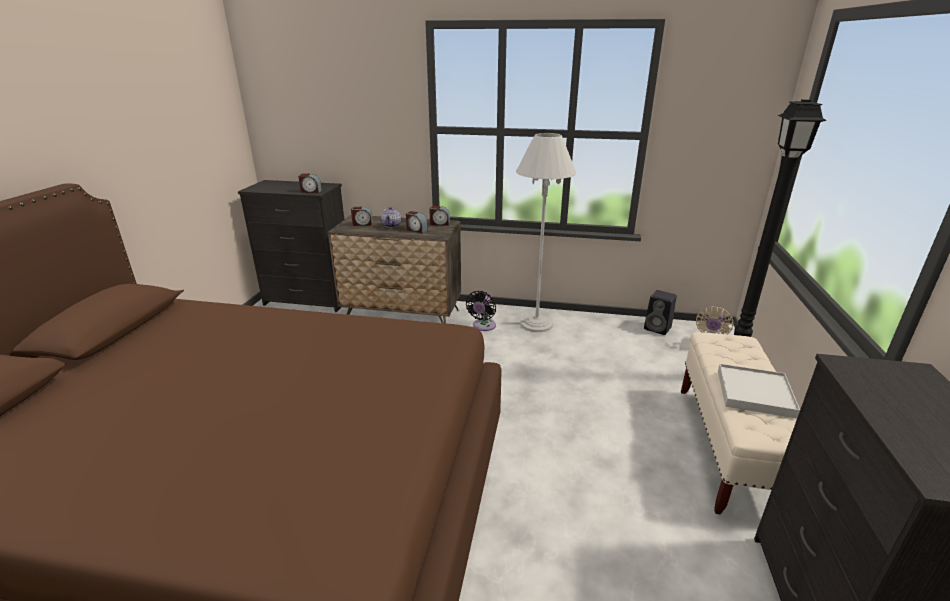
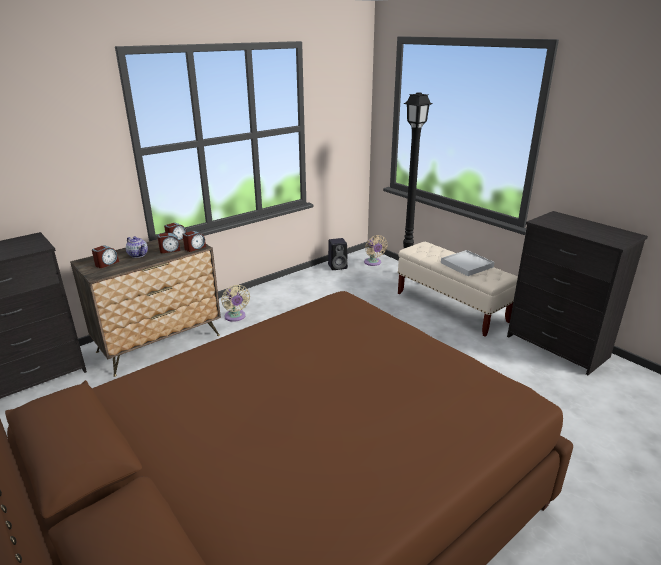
camera: 50 degrees left, 0 degrees up
alarm clock [298,174,322,193] -> alarm clock moved to [183,231,206,252]
black fan [466,291,496,331] -> beige fan [221,285,250,322]
white floor lamp [516,133,577,332] -> none

